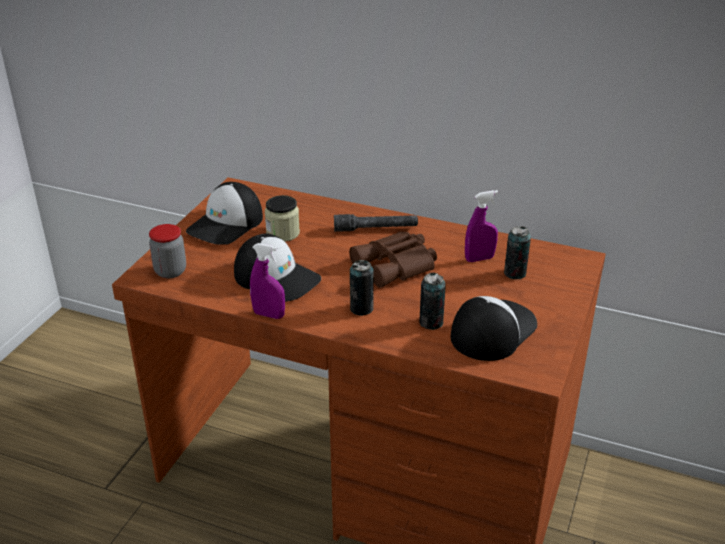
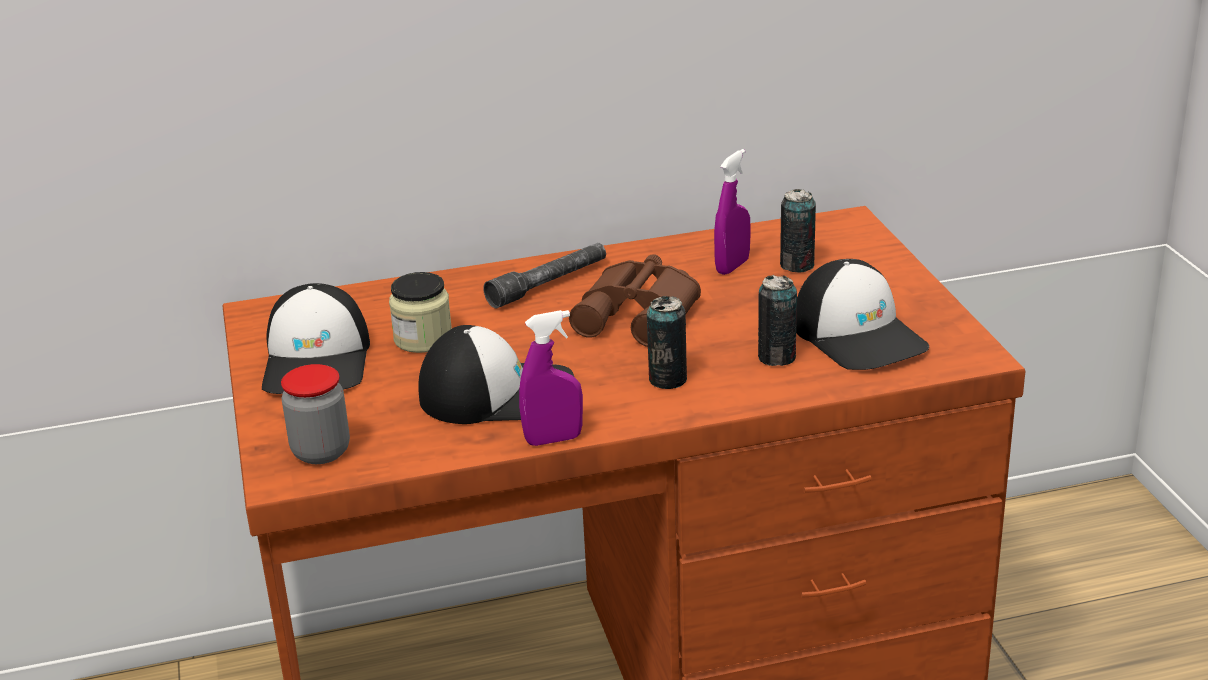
camera: 35 degrees left, 5 degrees down
cap [451,296,537,361] -> cap turned 150 degrees clockwise [796,259,929,370]

